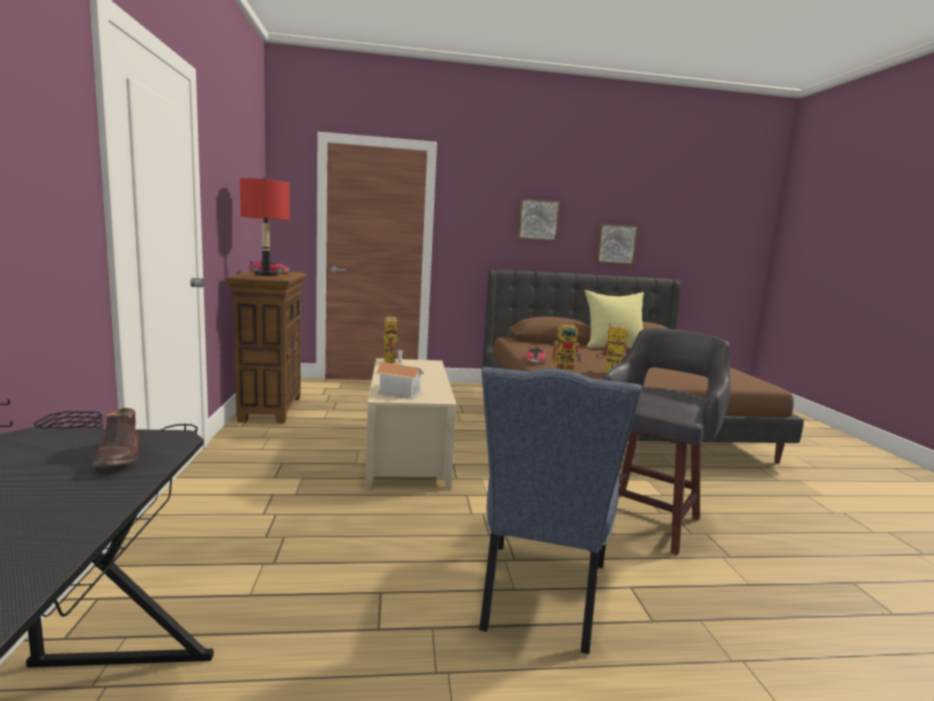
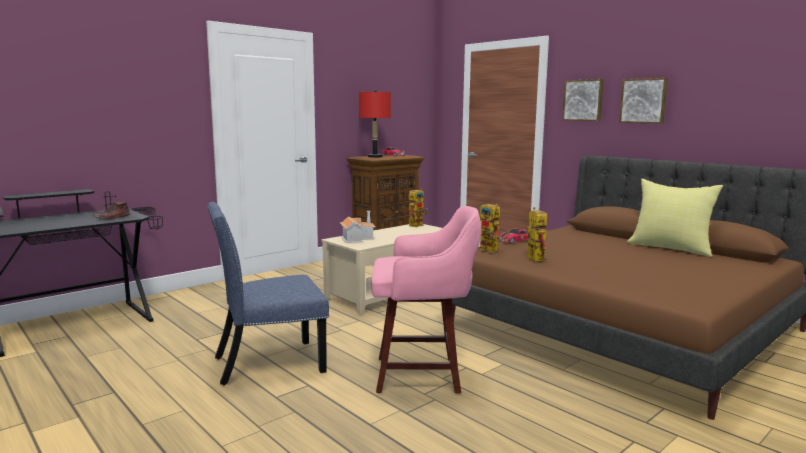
camera: 55 degrees right, 0 degrees up
picture [596,224,638,265] -> picture moved to [562,79,604,121]
grey stool [603,328,731,555] -> pink stool [371,206,481,393]

